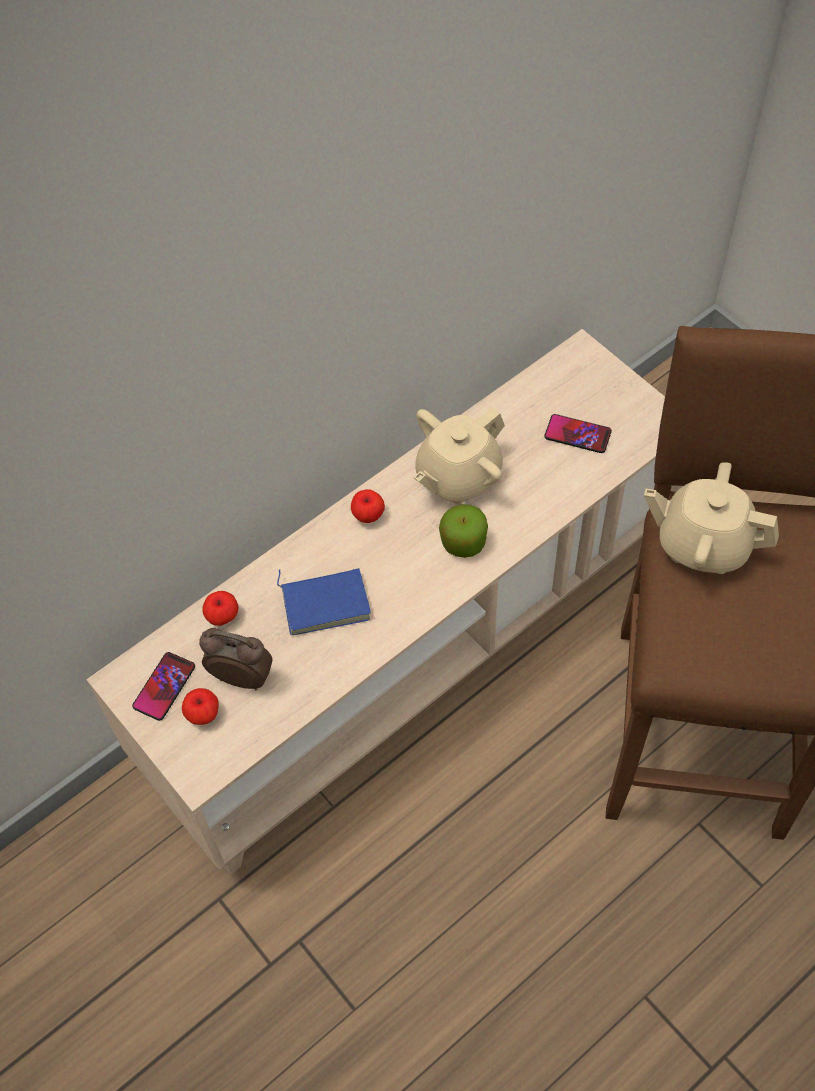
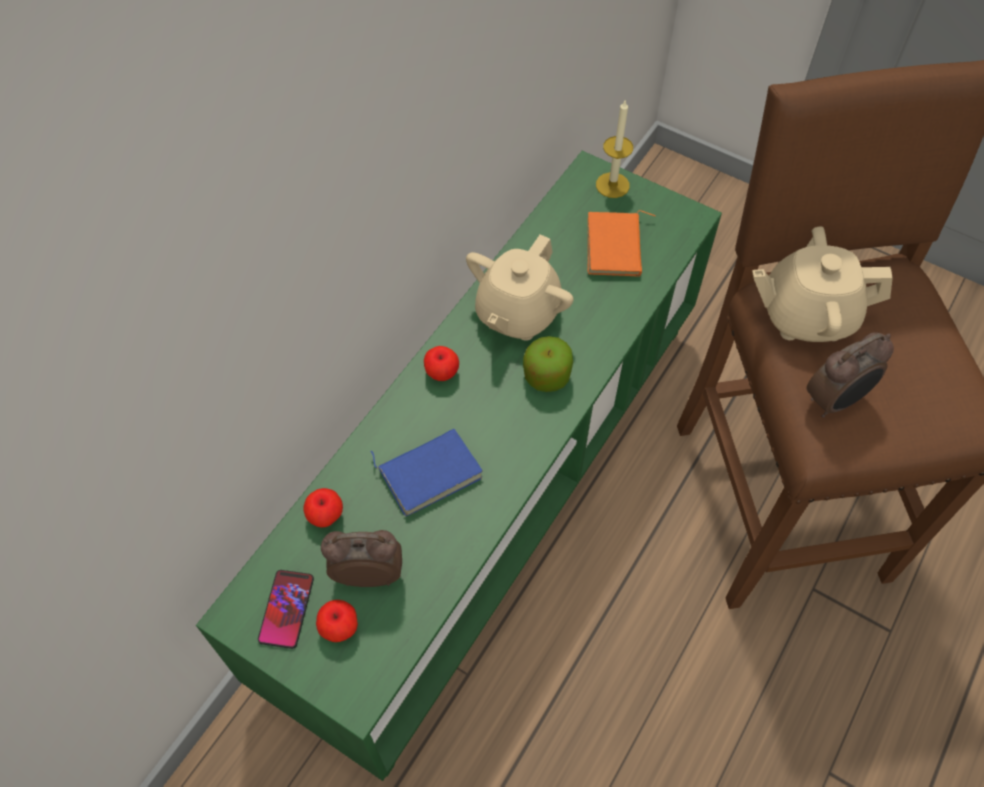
camera: 20 degrees left, 0 degrees up
beige tv stand [86,329,682,875] -> green tv stand [196,151,722,781]
phone [544,414,612,453] -> orange book [588,210,656,277]
none -> candle [596,101,633,198]
none -> alarm clock [807,332,894,418]

